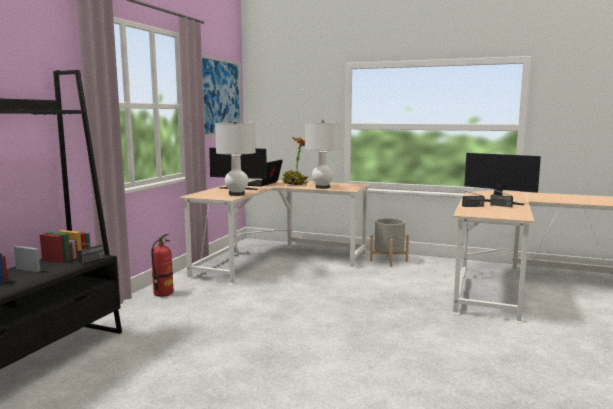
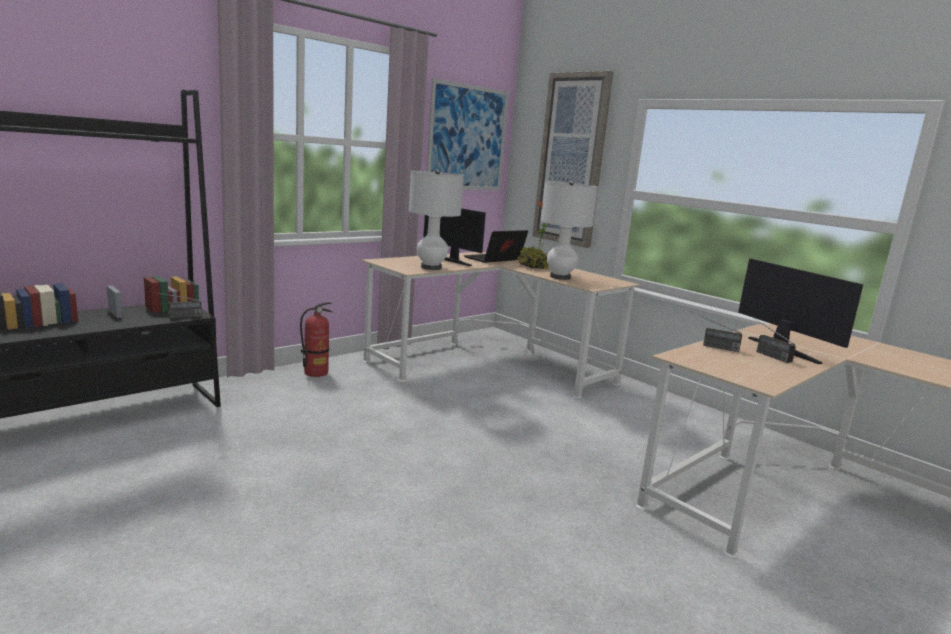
camera: 25 degrees right, 5 degrees up
grey planter [370,218,409,267] -> none
none -> picture [532,71,613,248]

